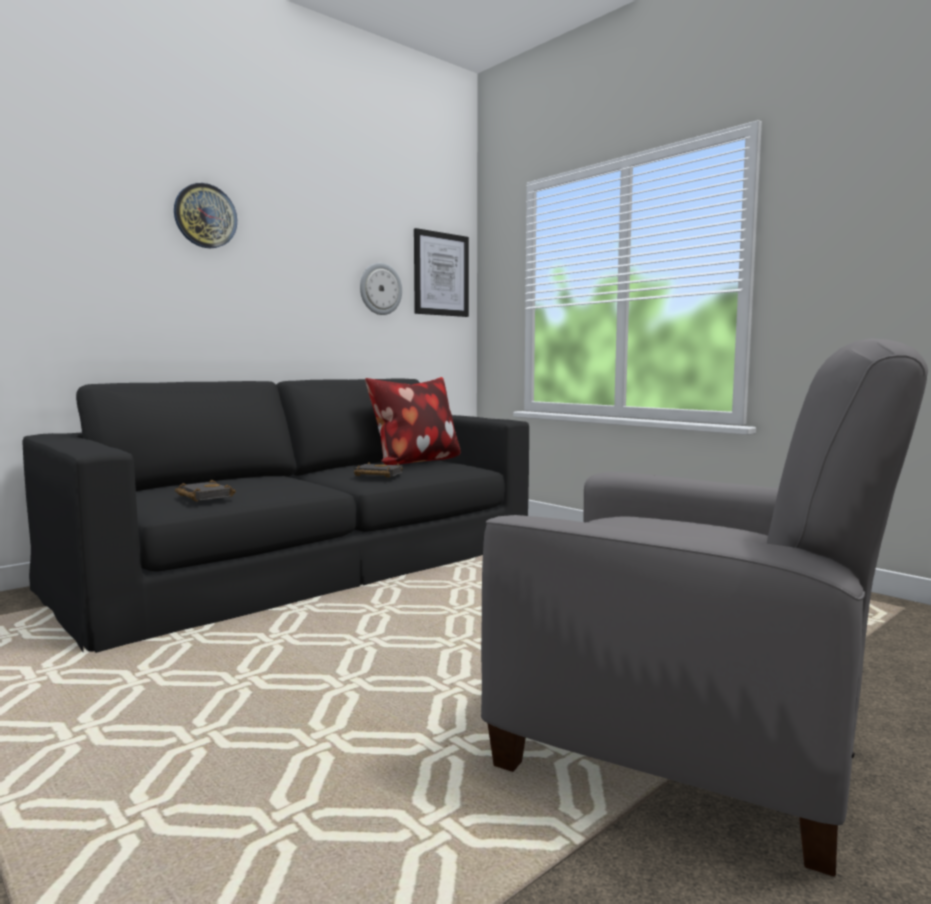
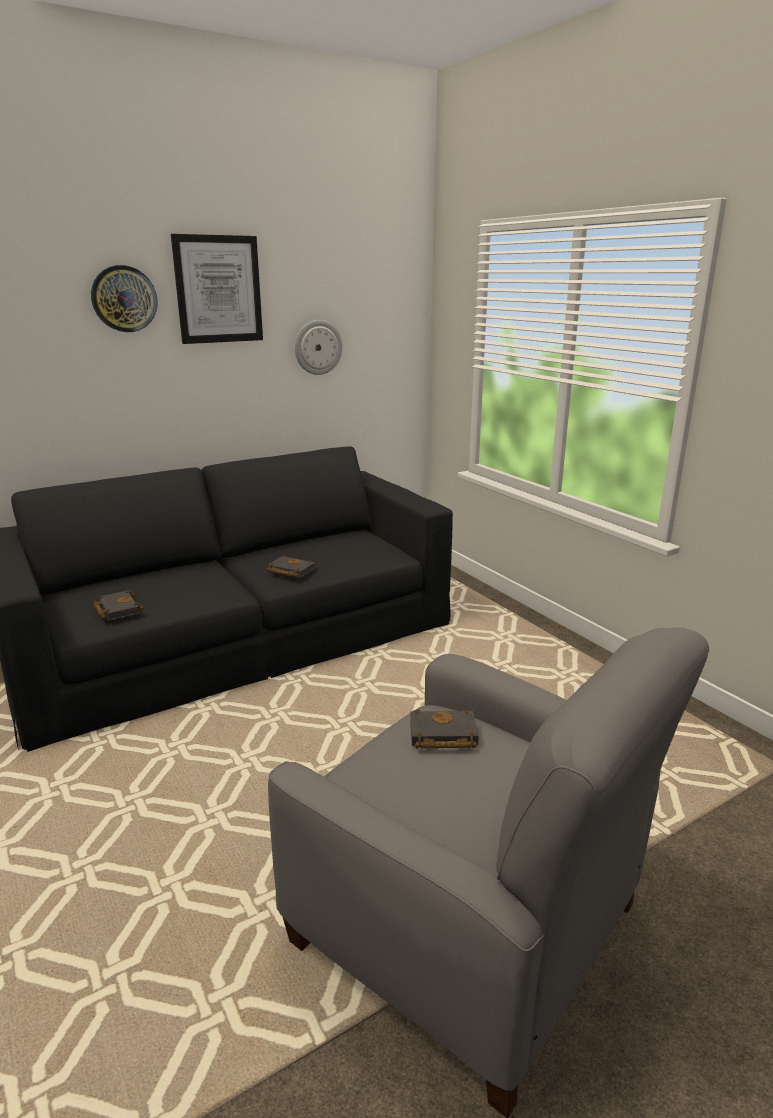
camera: 10 degrees right, 15 degrees up
pillow [365,377,461,465] -> none
picture [414,228,469,317] -> picture moved to [171,234,263,344]
none -> black book [410,709,479,749]

